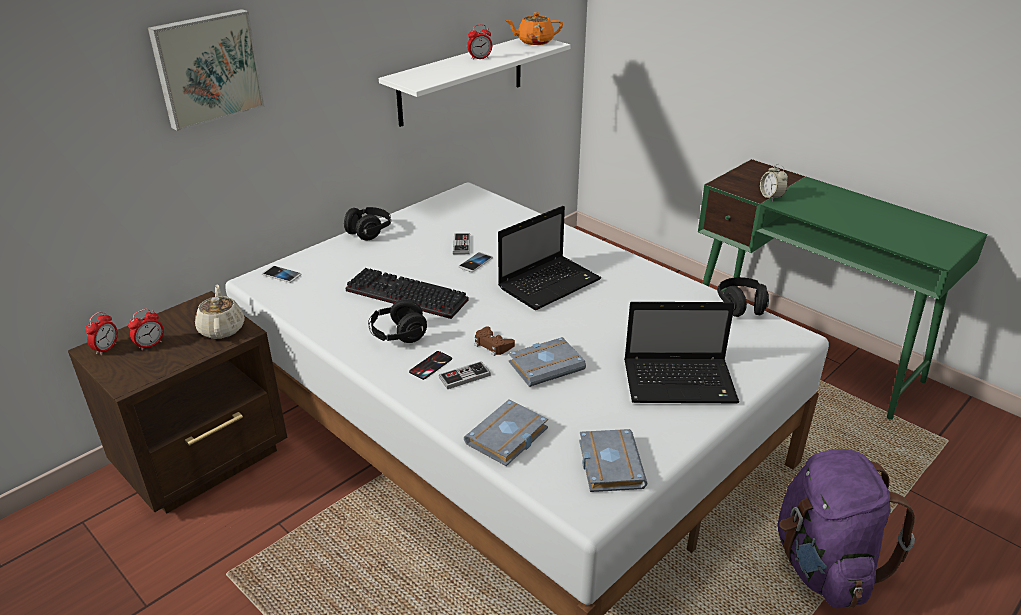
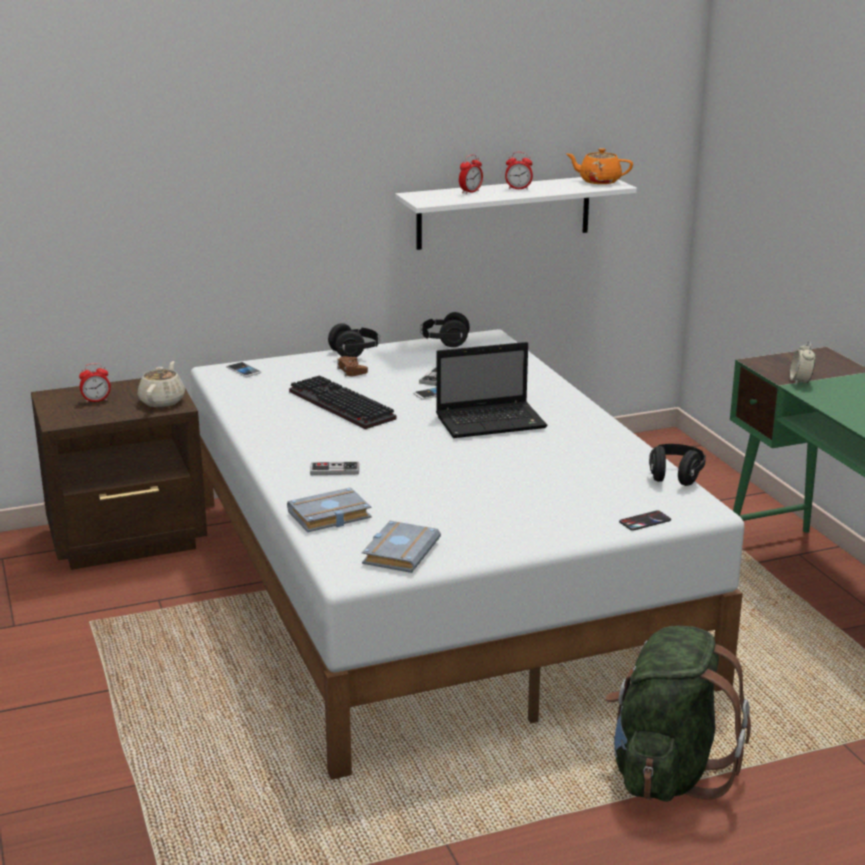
camera: 25 degrees right, 10 degrees down
alarm clock [85,311,118,355] -> alarm clock moved to [459,154,483,194]
picture [148,9,265,131] -> none
black headphones [368,299,427,343] -> black headphones moved to [420,312,470,347]
phone [409,351,452,380] -> phone moved to [619,510,671,531]
brown game controller [475,326,515,356] -> brown game controller moved to [337,356,368,377]
grey book [509,337,586,387] -> none
laptop [624,302,739,403] -> none
purple backpack [778,449,915,608] -> green backpack [605,626,751,802]

